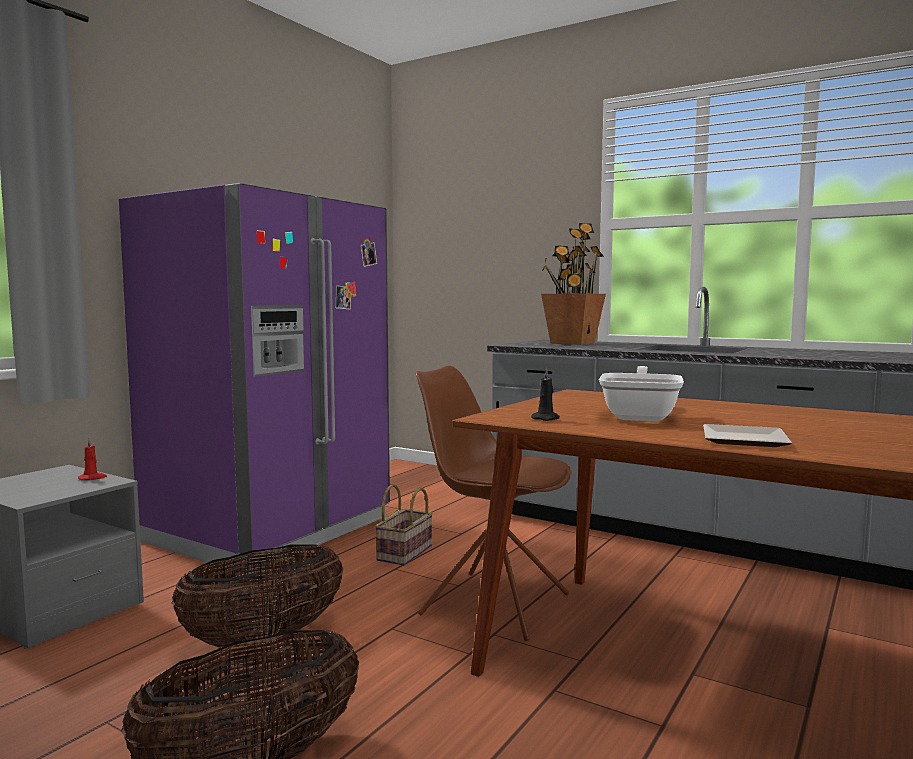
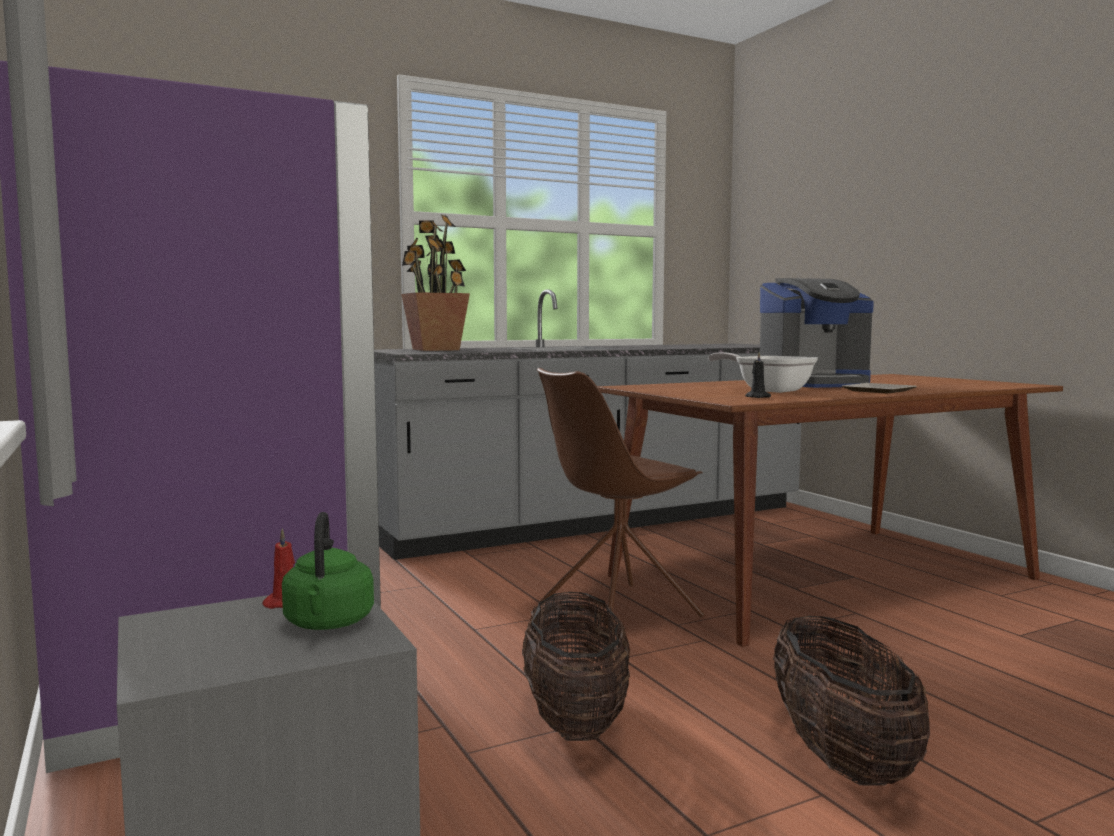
camera: 60 degrees left, 0 degrees up
basket [375,484,433,565] -> none
none -> green kettle [282,512,374,630]
none -> coffee machine [760,278,874,388]

